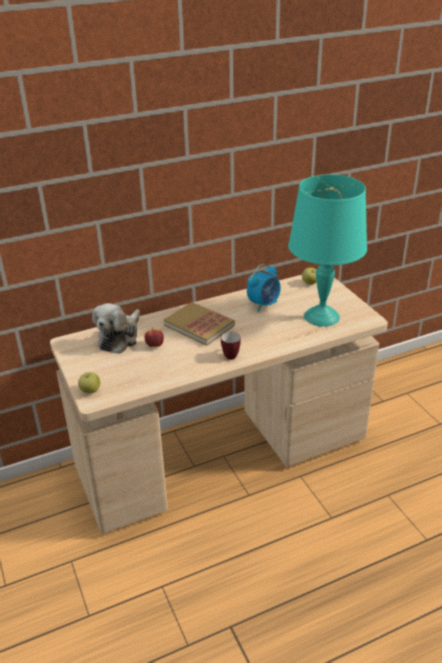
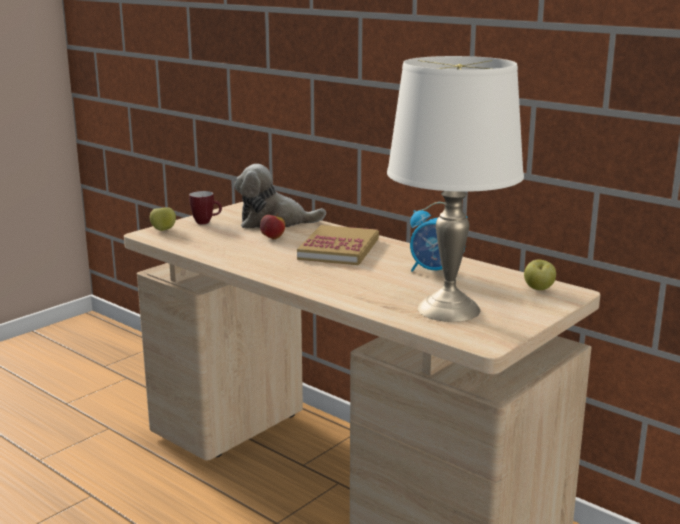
camera: 65 degrees right, 15 degrees down
mug [221,332,241,360] -> mug moved to [189,191,222,224]
turquoise table lamp [288,174,367,327] -> white table lamp [387,56,524,322]

